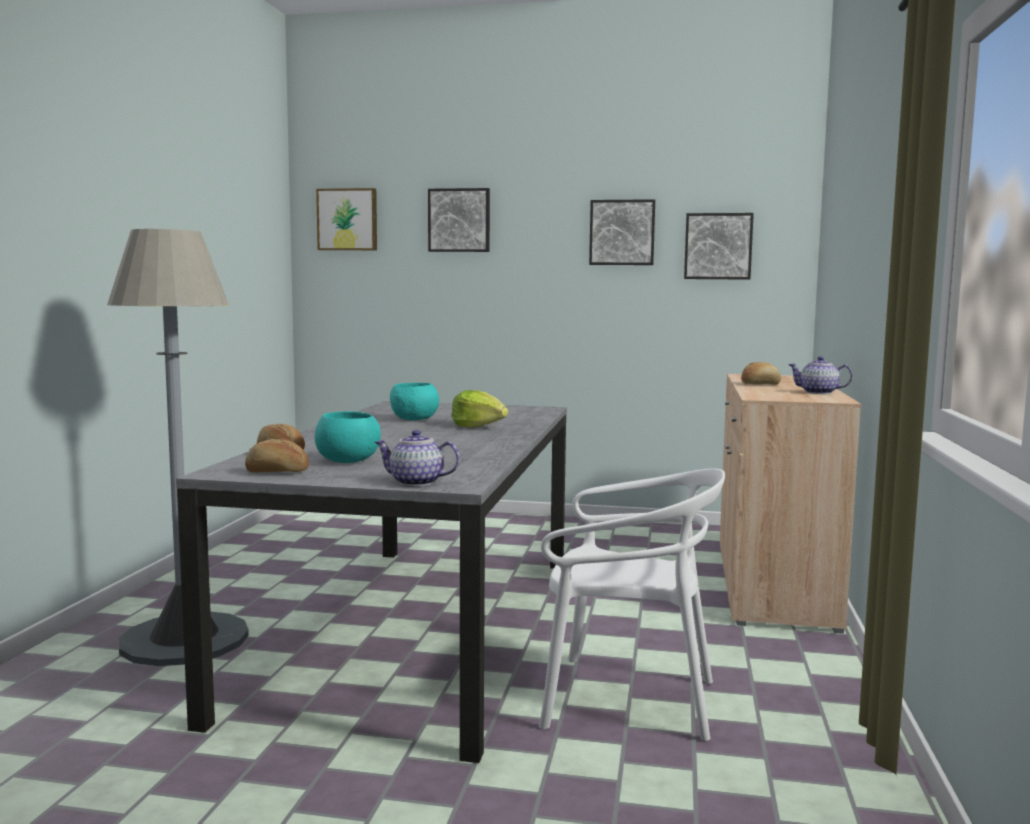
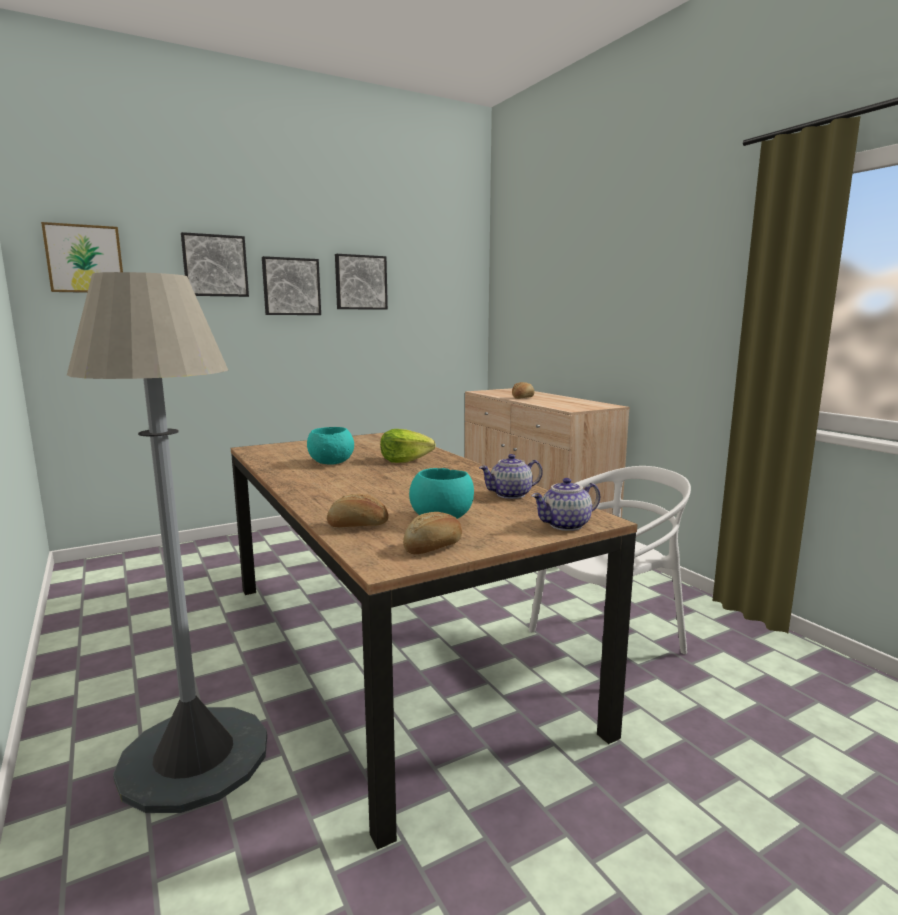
camera: 40 degrees left, 5 degrees up
grey dining table [176,401,567,763] -> brown dining table [231,433,638,849]
picture [684,213,754,280] -> picture moved to [262,256,321,315]
teapot [788,356,853,394] -> teapot moved to [479,454,543,499]

